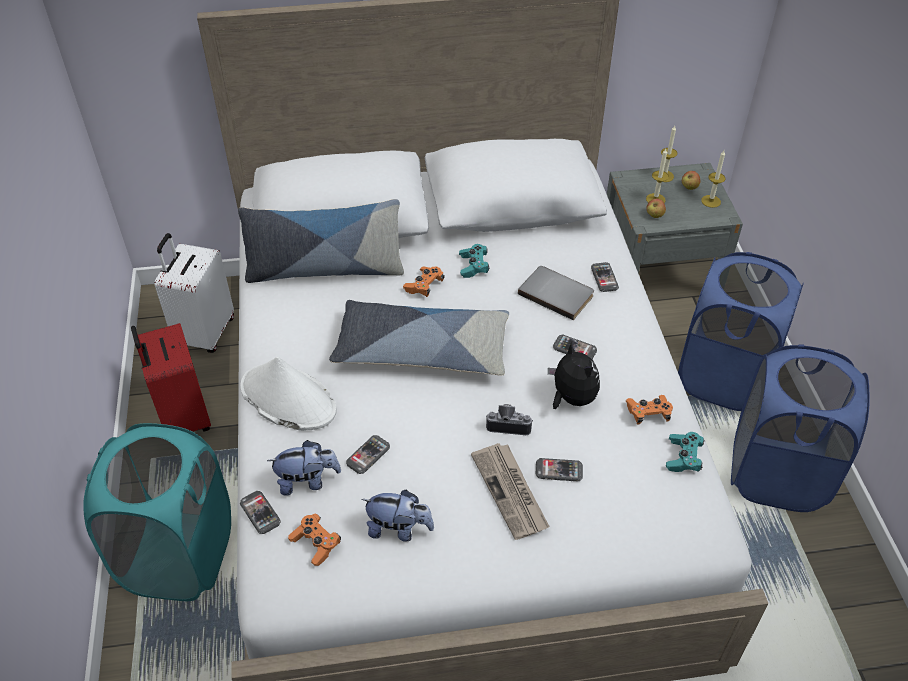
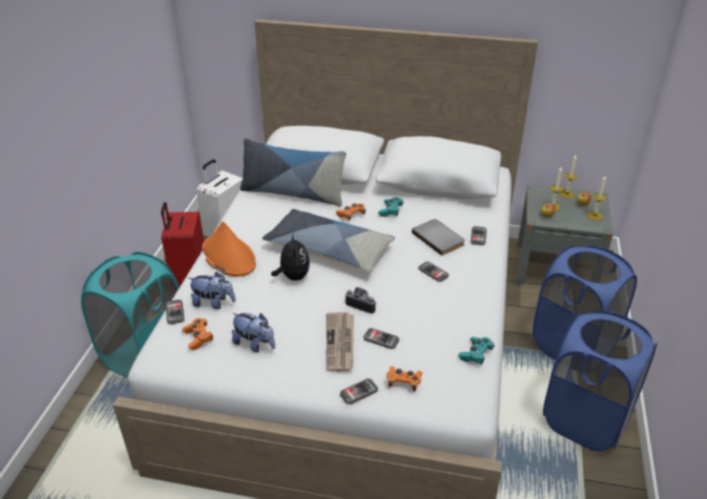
camera: 20 degrees right, 10 degrees down
white hat [240,357,337,431] -> orange hat [202,221,256,277]
phone [346,435,390,474] -> phone moved to [340,378,378,405]
plush toy [548,341,600,409] -> plush toy moved to [271,232,310,281]
orange game controller [626,395,673,424] -> orange game controller moved to [386,366,423,392]

